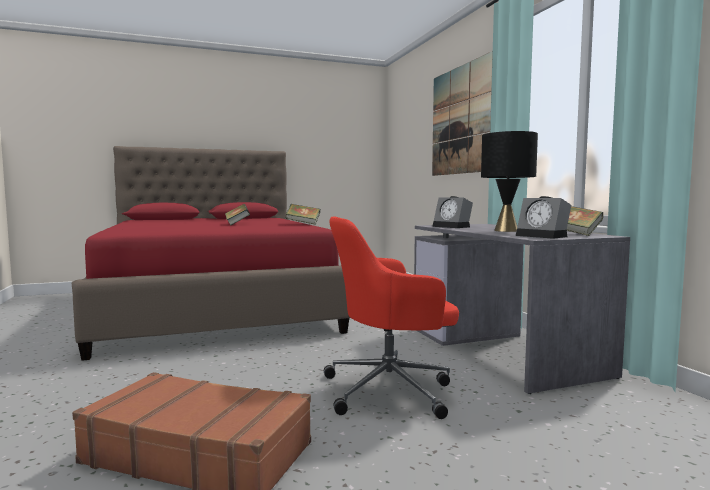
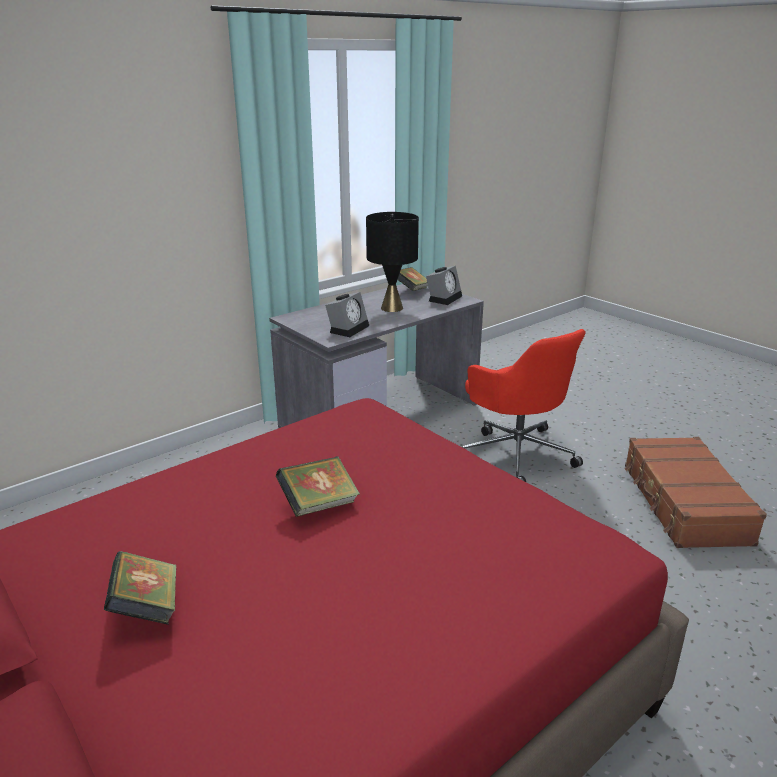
camera: 110 degrees left, 20 degrees up
book [285,204,320,225] -> book moved to [104,551,176,625]
picture [432,51,493,176] -> none

